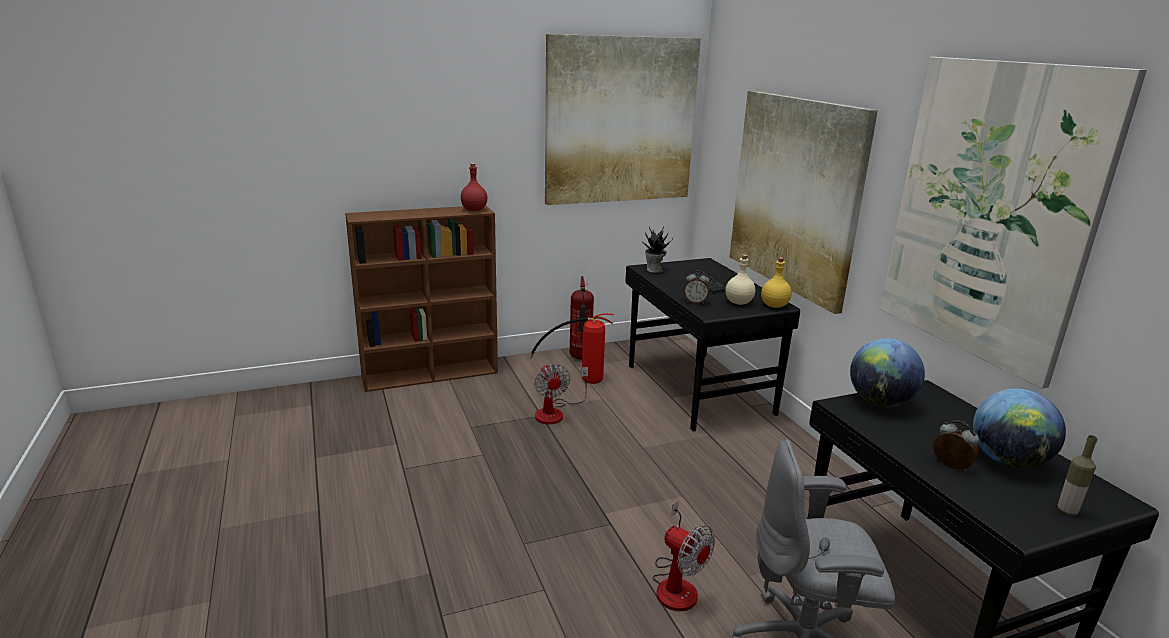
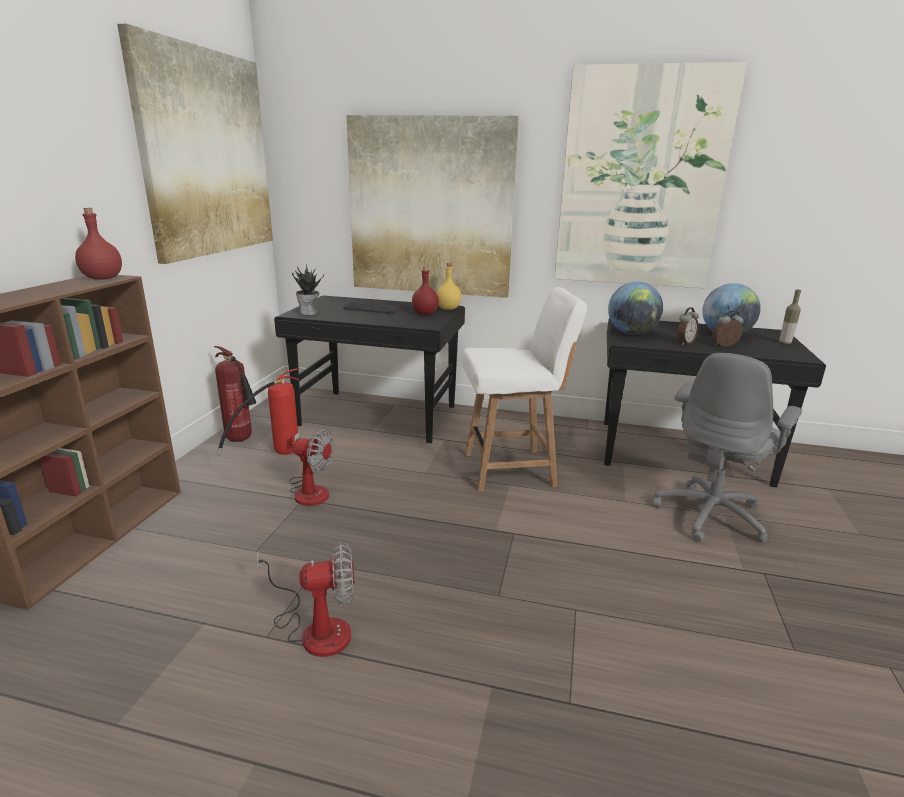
camera: 55 degrees left, 0 degrees up
fan [653,500,715,611] -> fan moved to [256,542,355,657]
alarm clock [684,270,710,304] -> alarm clock moved to [678,307,699,345]
beige bottle [726,254,755,305] -> red bottle [412,266,439,315]
none -> white chair [462,287,587,492]

